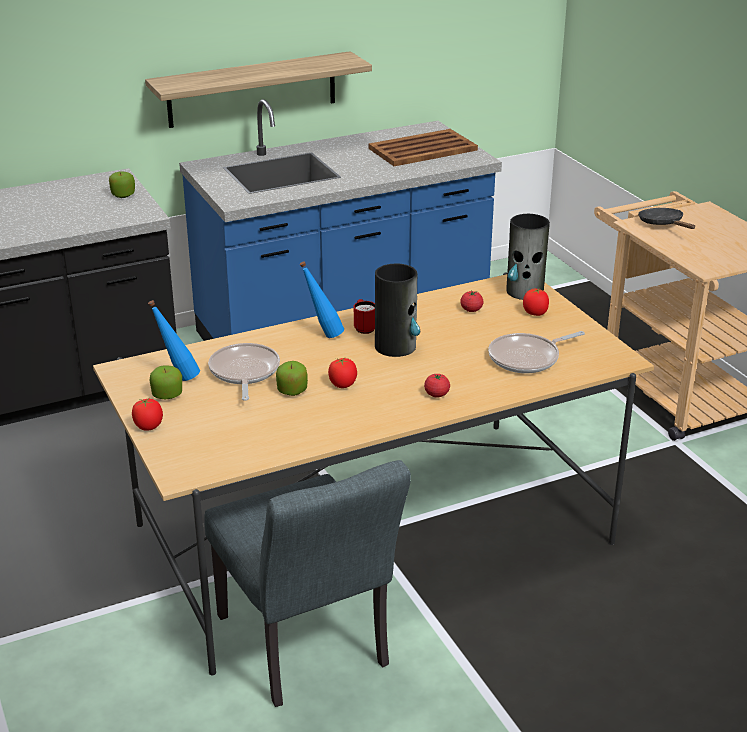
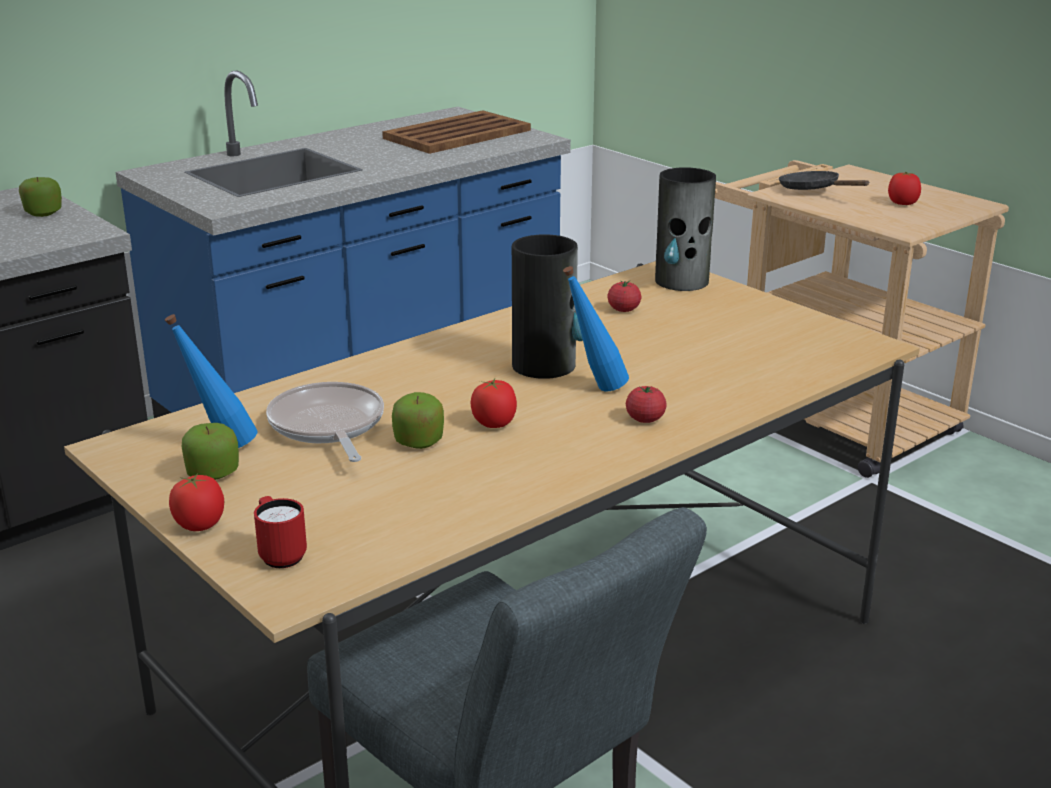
camera: 15 degrees left, 5 degrees down
shelf [145,51,372,128] -> none
blue bottle [300,261,344,338] -> blue bottle moved to [563,266,629,391]
red mug [354,299,375,334] -> red mug moved to [254,496,307,568]
frying pan [488,331,585,373] -> none
tomato [523,288,549,316] -> tomato moved to [888,172,921,205]

